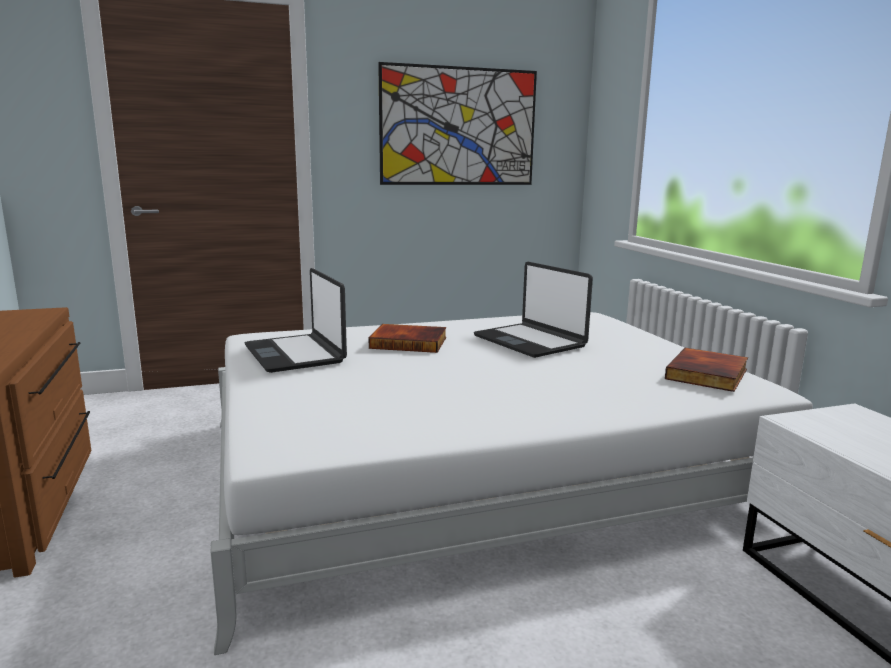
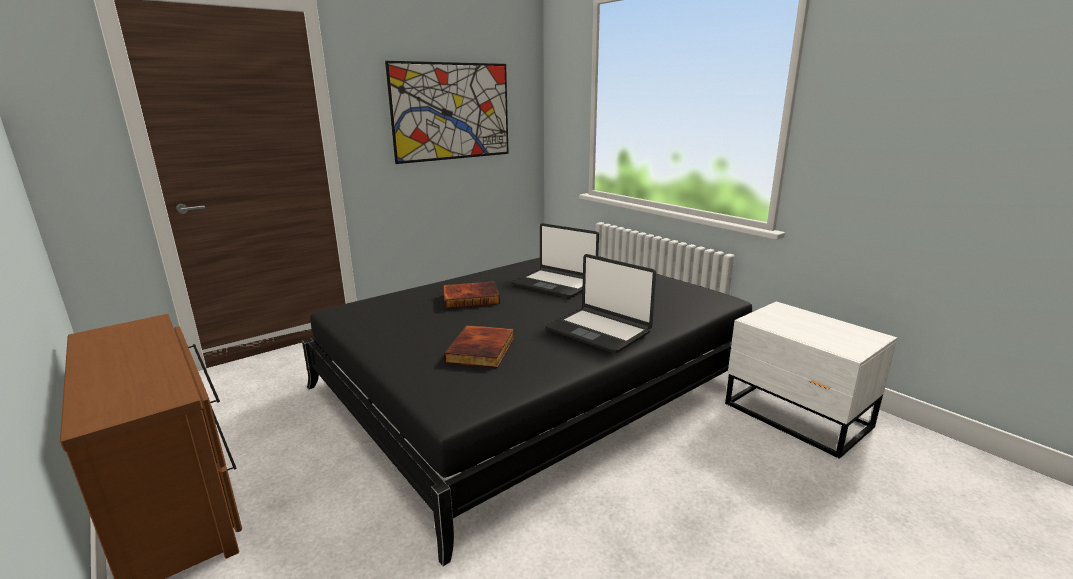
camera: 20 degrees left, 5 degrees up
white bed [211,312,813,655] -> black bed [302,256,752,566]
laptop [245,268,347,373] -> laptop moved to [546,254,656,353]
book [665,348,748,392] -> book moved to [444,325,514,368]

